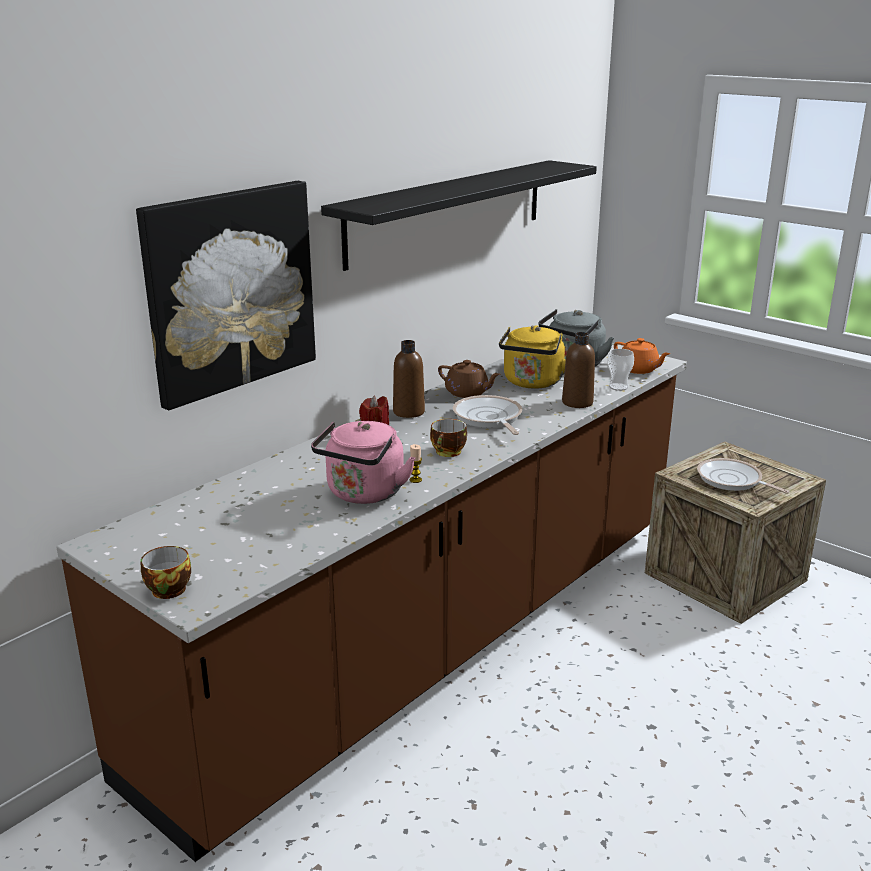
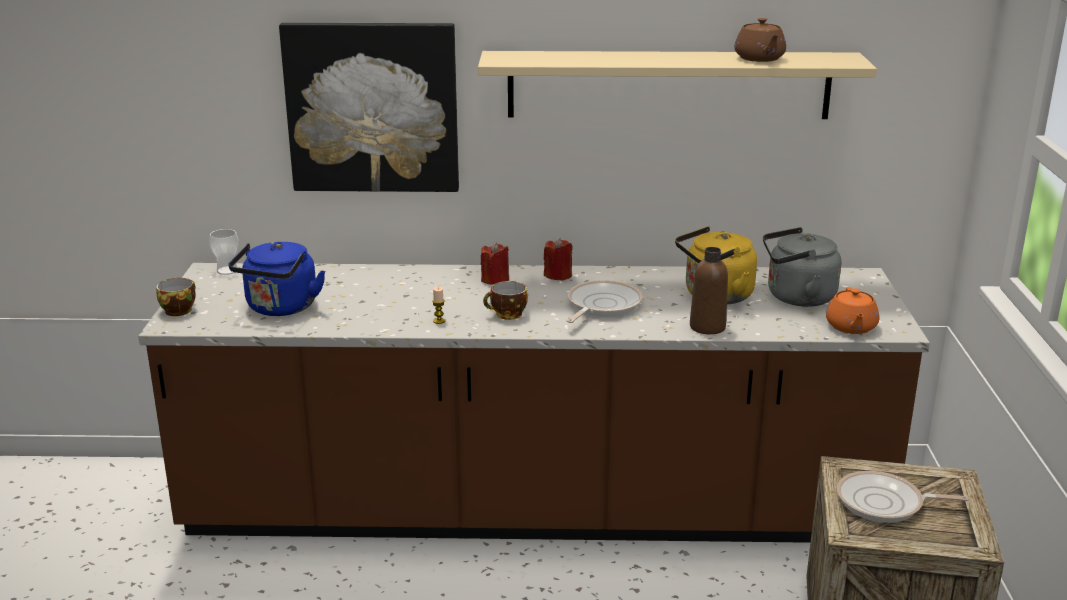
camera: 50 degrees right, 0 degrees up
pink kettle [311,421,415,504] -> none
black shelf [321,160,597,271] -> beige shelf [478,51,877,119]
brown bottle [393,340,425,418] -> red candle [544,238,573,281]
brown teapot [438,360,501,398] -> brown teapot moved to [734,18,786,62]
cup [607,349,634,391] -> cup moved to [209,229,239,275]
frying pan [697,458,789,494] -> frying pan turned 90 degrees counterclockwise [837,471,969,523]
none -> blue kettle [228,242,326,316]

